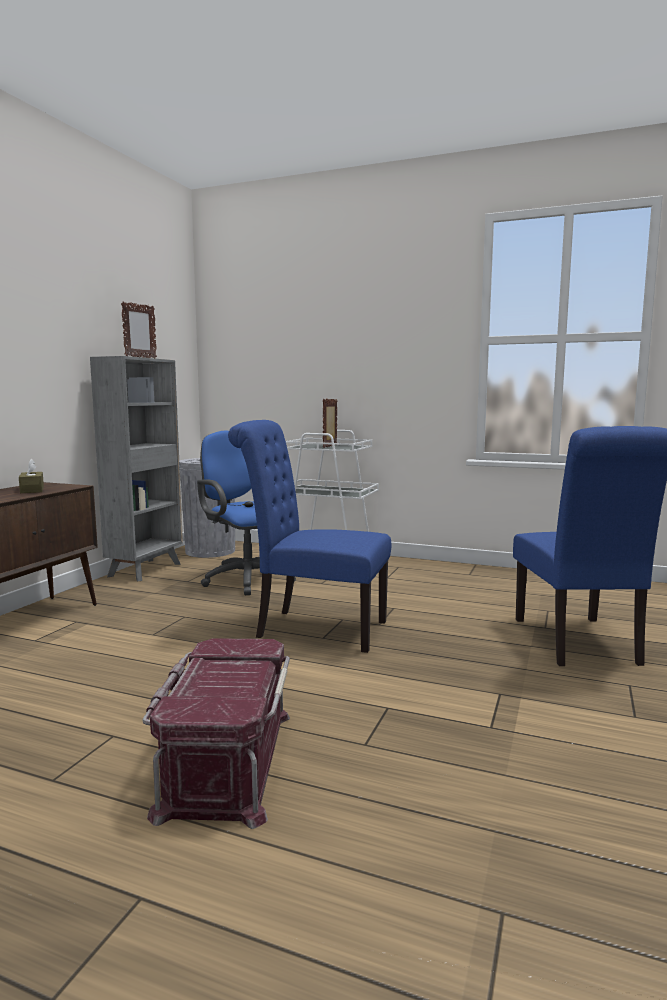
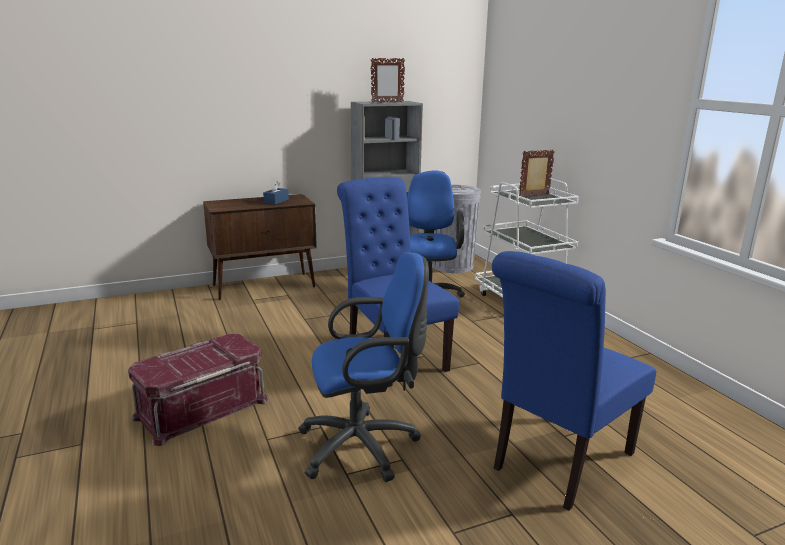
camera: 45 degrees right, 10 degrees up
brown tissue box [19,459,44,493] -> blue tissue box [263,180,289,205]
none -> blue office chair [298,252,429,482]

